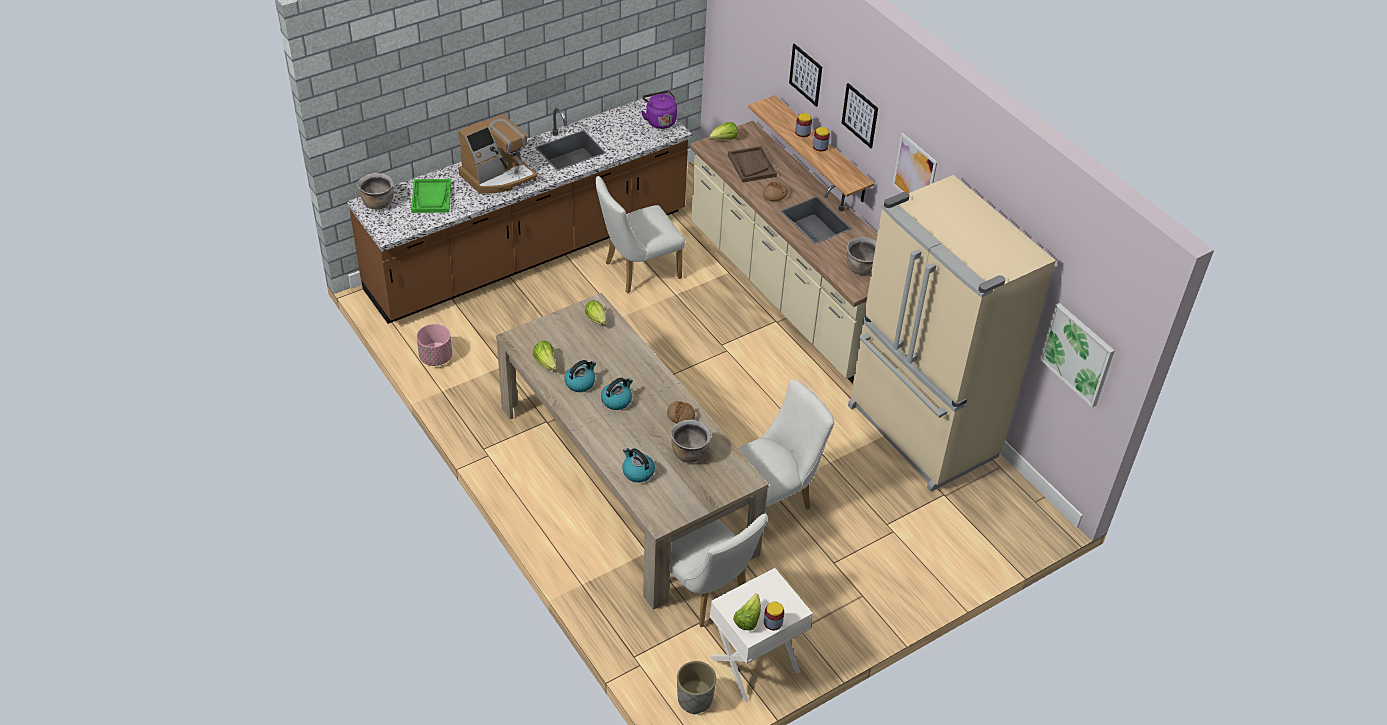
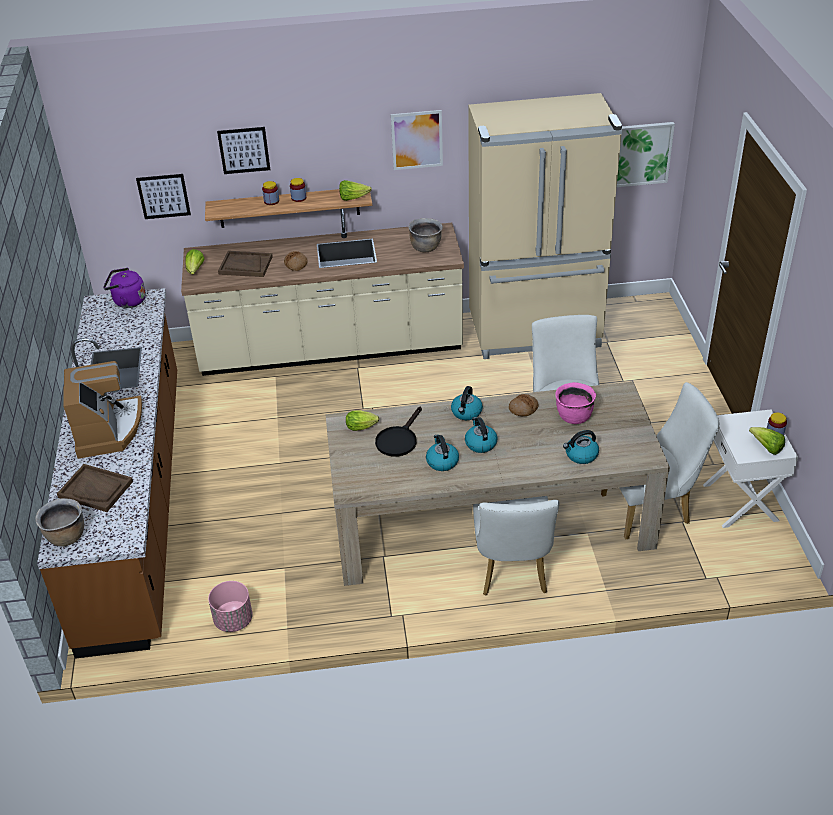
camera: 60 degrees left, 5 degrees down
green tray [411,179,451,213] -> brown tray [57,464,133,512]
lettuce [533,341,557,370] -> lettuce moved to [339,180,372,201]
white chair [595,176,685,293] -> white chair moved to [473,496,560,596]
brown cooking pot [670,420,711,463] -> pink cooking pot [555,382,596,424]
grey planter [677,661,716,714] -> none
picture [842,83,878,148] -> picture moved to [136,174,191,219]
none -> black frying pan [375,406,422,457]
none -> kettle [451,386,483,420]

